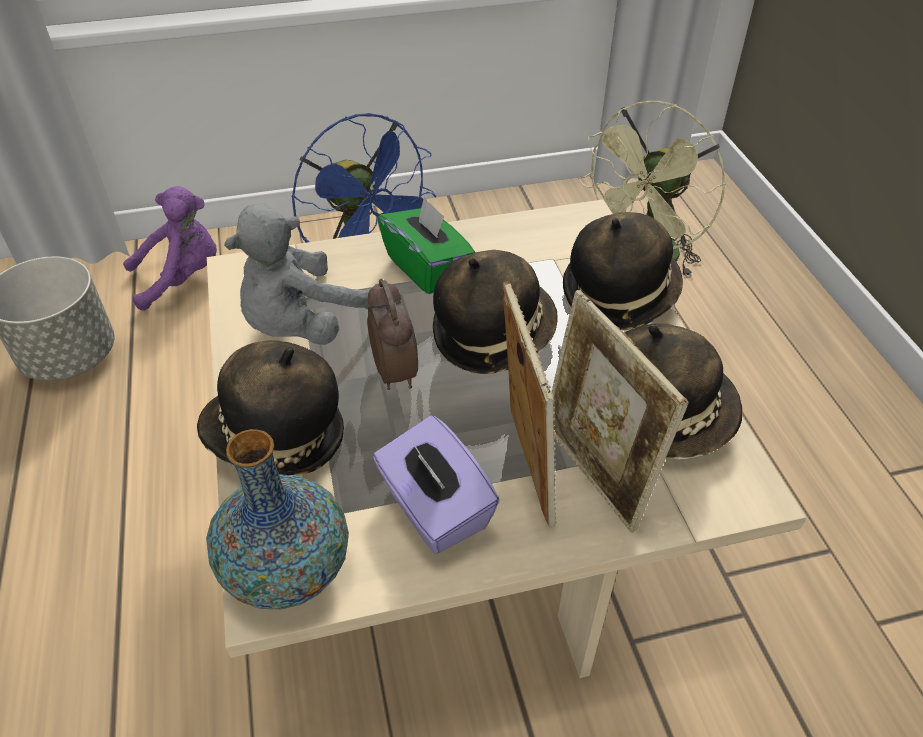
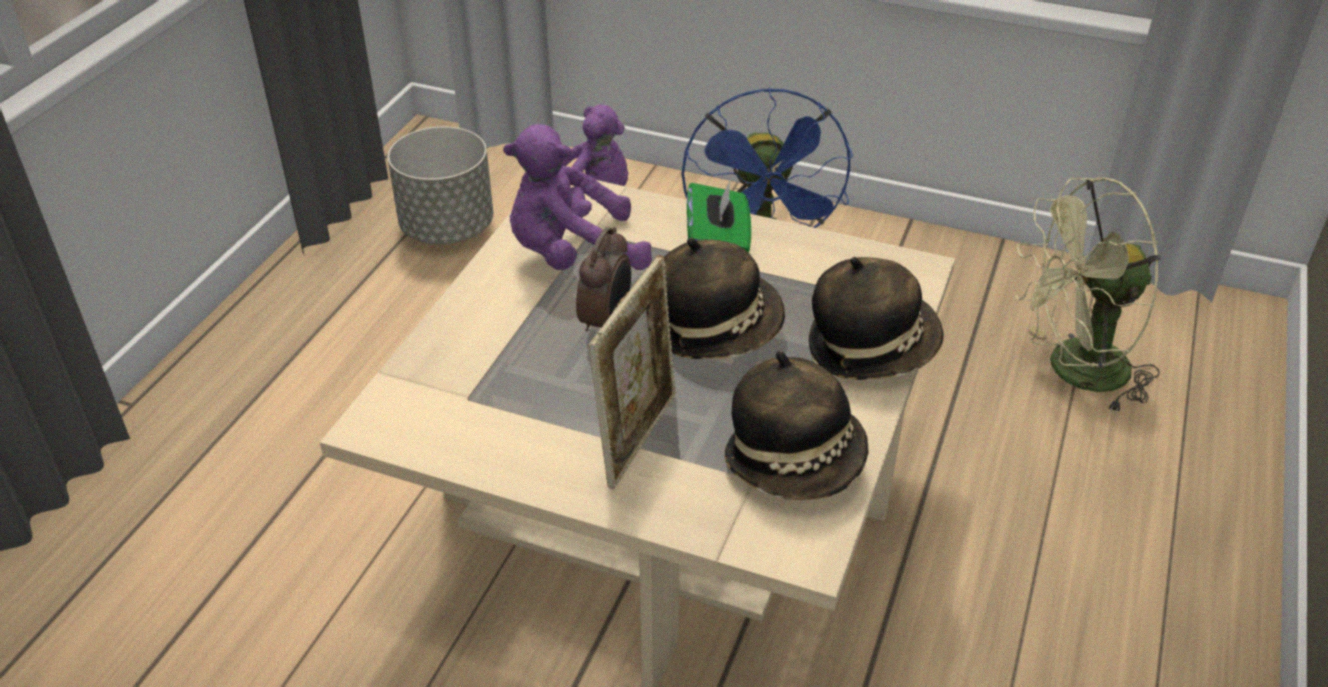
camera: 35 degrees right, 5 degrees down
hat [197,340,344,475] -> none
vase [206,429,349,609] -> none
grey plush toy [224,203,378,345] -> purple plush toy [503,124,652,270]
purple tissue box [373,415,500,554] -> none
picture frame [551,290,689,533] -> none

